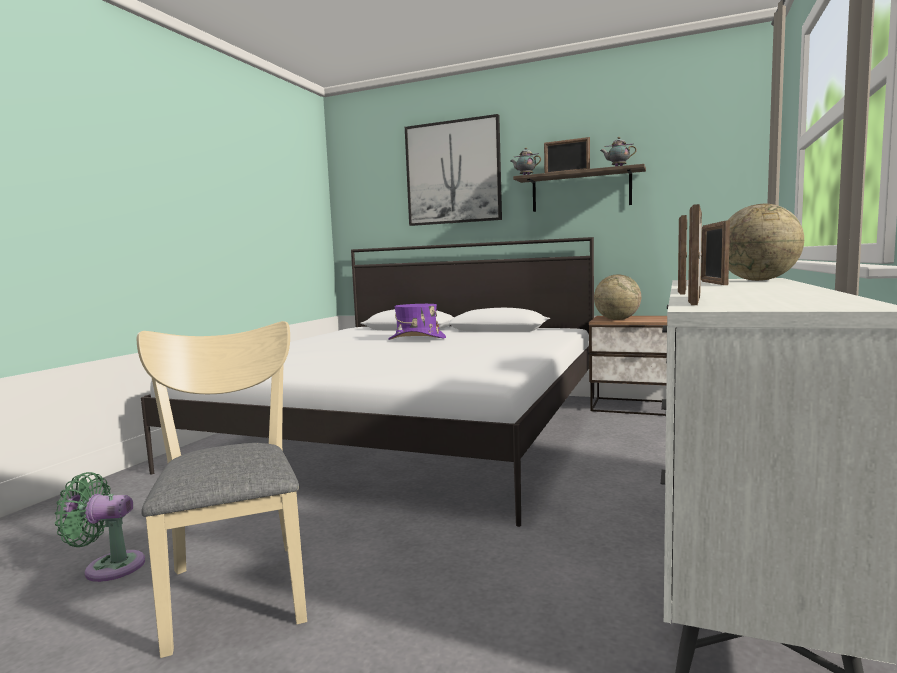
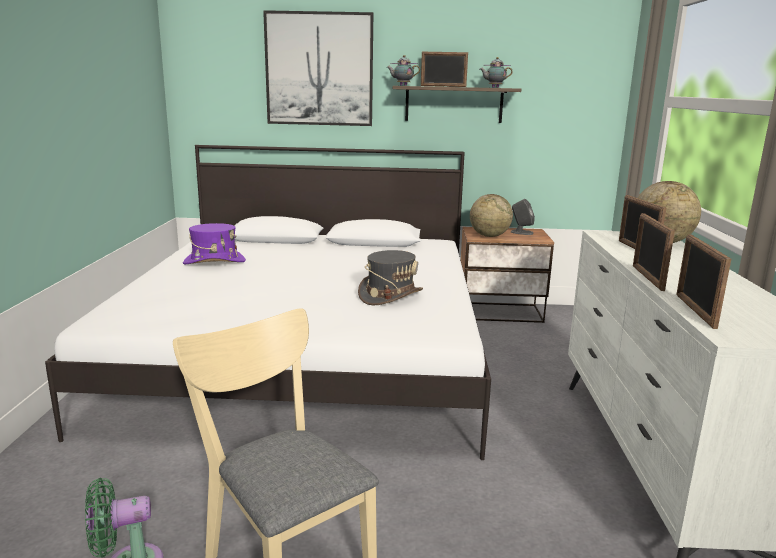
camera: 20 degrees left, 10 degrees up
purple hat [388,304,446,340] -> purple hat moved to [183,223,246,265]
none -> grey hat [358,250,423,306]
none -> grey speaker [511,199,535,235]

